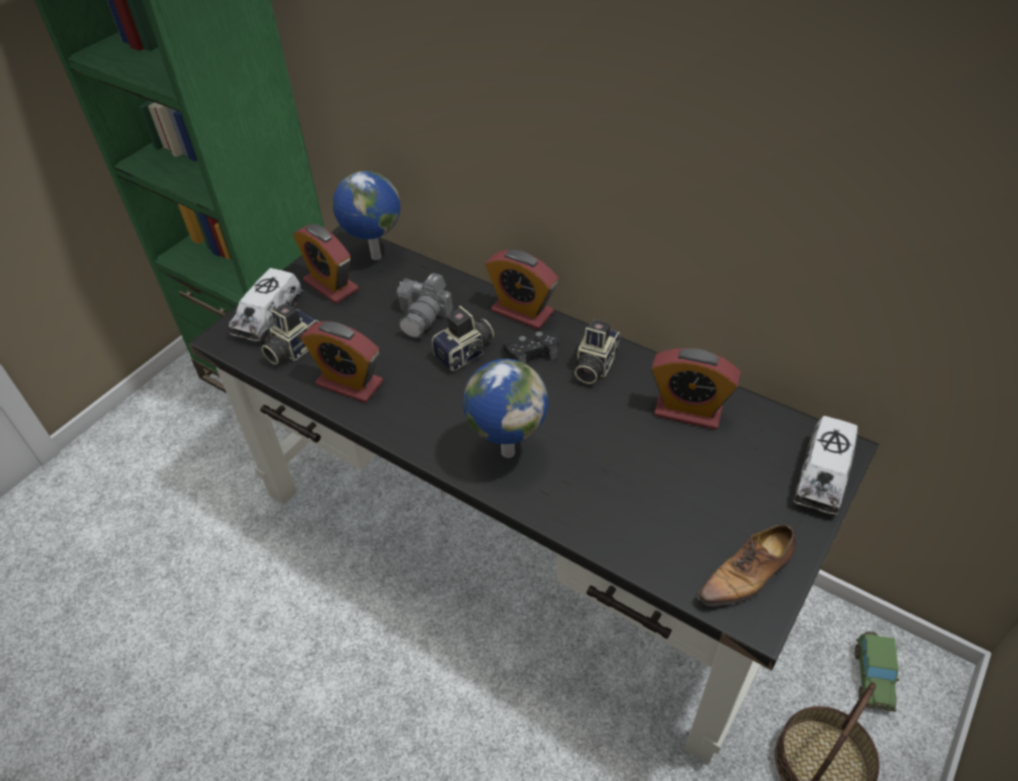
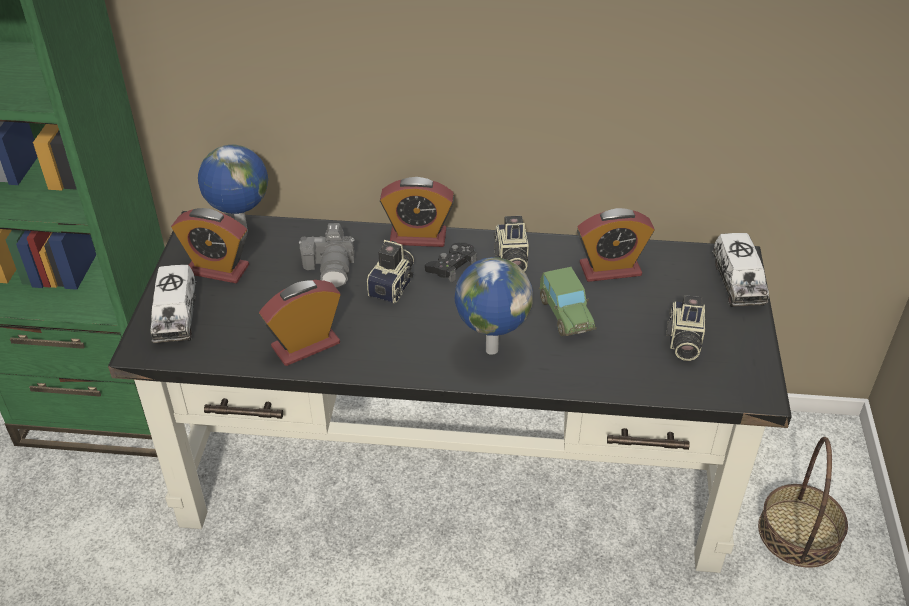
camera: 30 degrees left, 5 degrees down
camera [261,304,319,365] -> camera moved to [666,295,705,361]
alarm clock [301,321,383,403] -> alarm clock turned 150 degrees clockwise [259,280,341,366]
shoe [697,524,796,606] -> none
toy car [855,631,899,712] -> toy car moved to [539,267,597,336]

